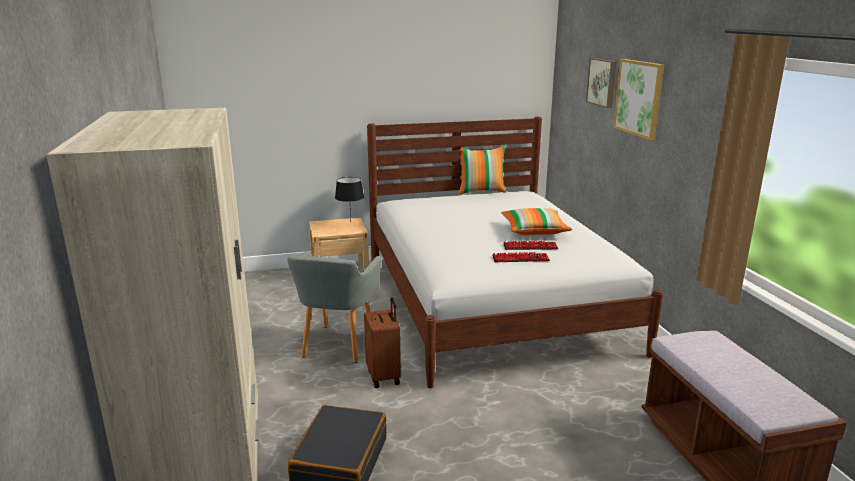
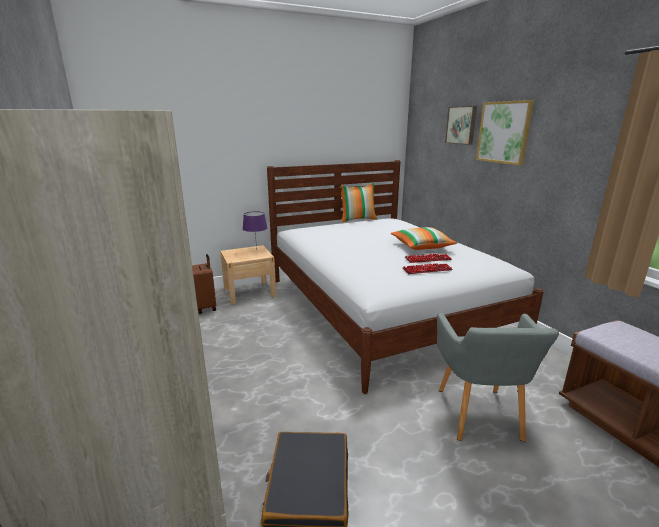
camera: 10 degrees left, 0 degrees up
grey armchair [287,251,381,363] -> grey armchair moved to [437,313,559,442]
black table lamp [335,177,364,220] -> purple table lamp [243,211,268,250]
brown suitcase [364,297,401,388] -> brown suitcase moved to [192,254,216,314]

